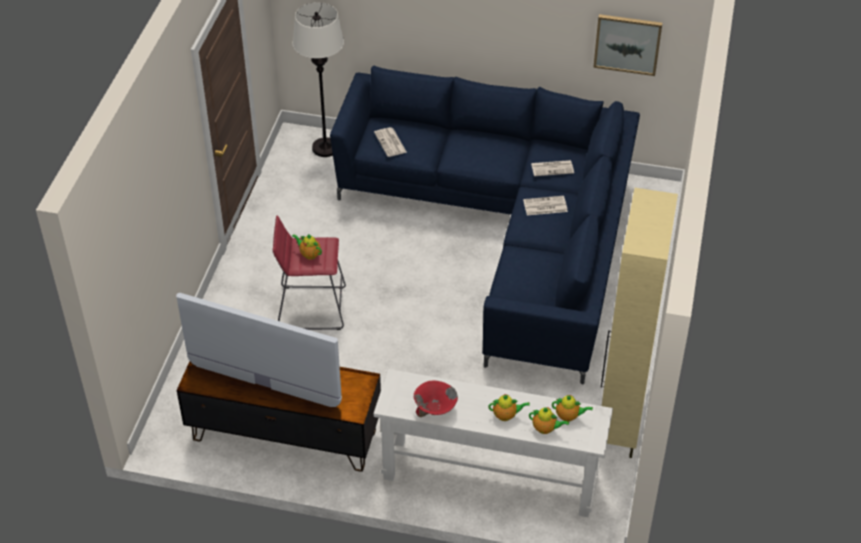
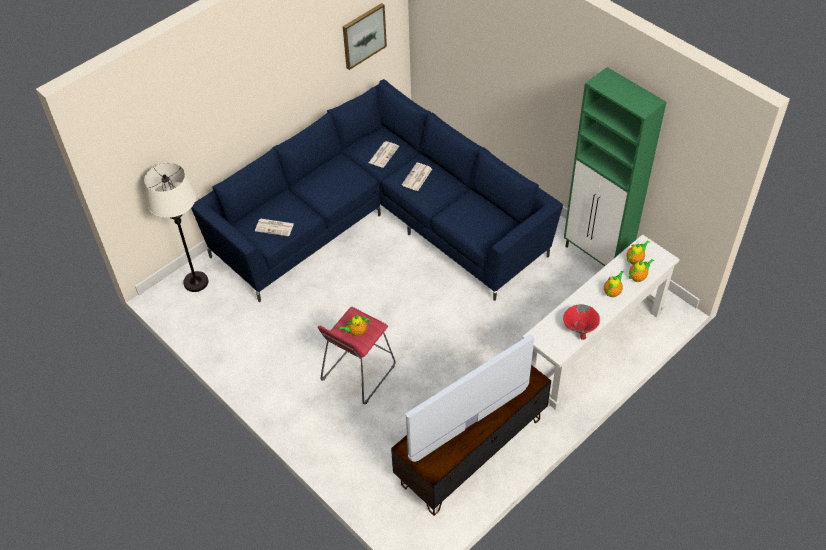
camera: 55 degrees left, 5 degrees up
beige cabinet [601,188,678,458] -> green cabinet [564,67,666,266]

